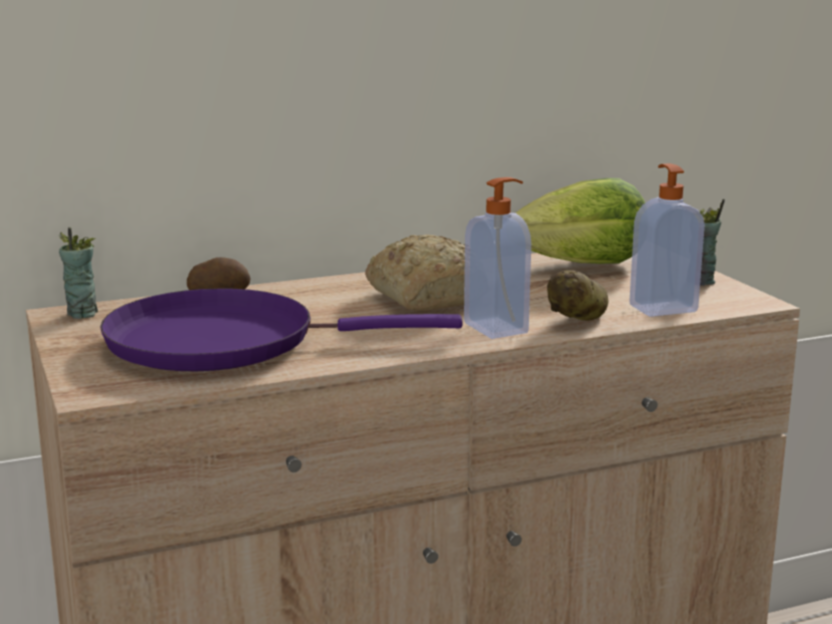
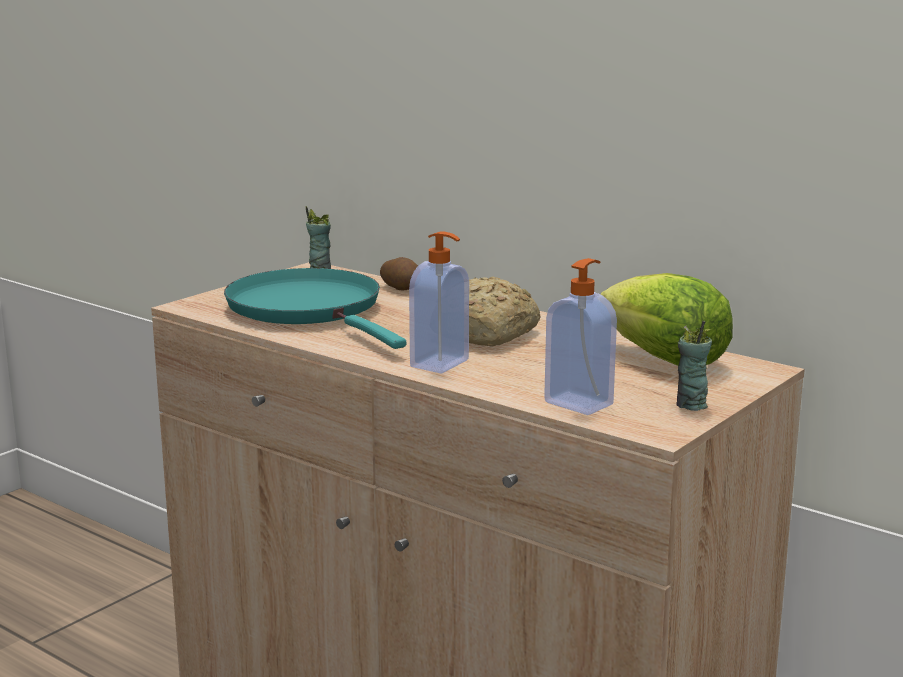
camera: 60 degrees right, 0 degrees up
purple frying pan [100,288,463,371] -> turquoise frying pan [224,268,407,349]
potato [547,270,608,321] -> none

